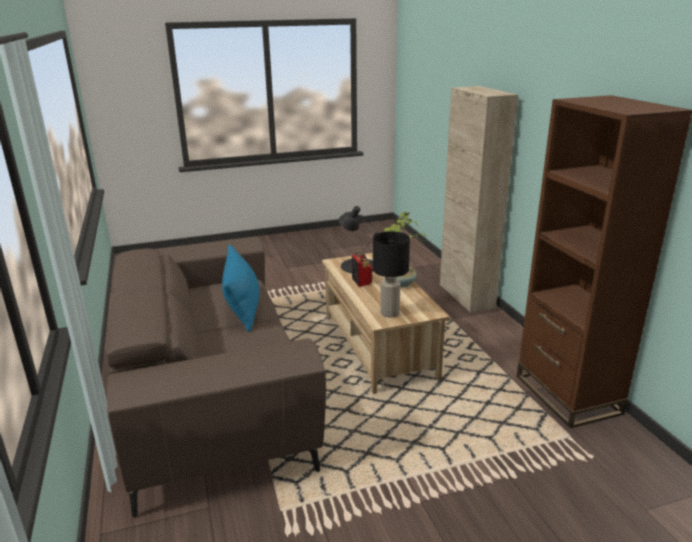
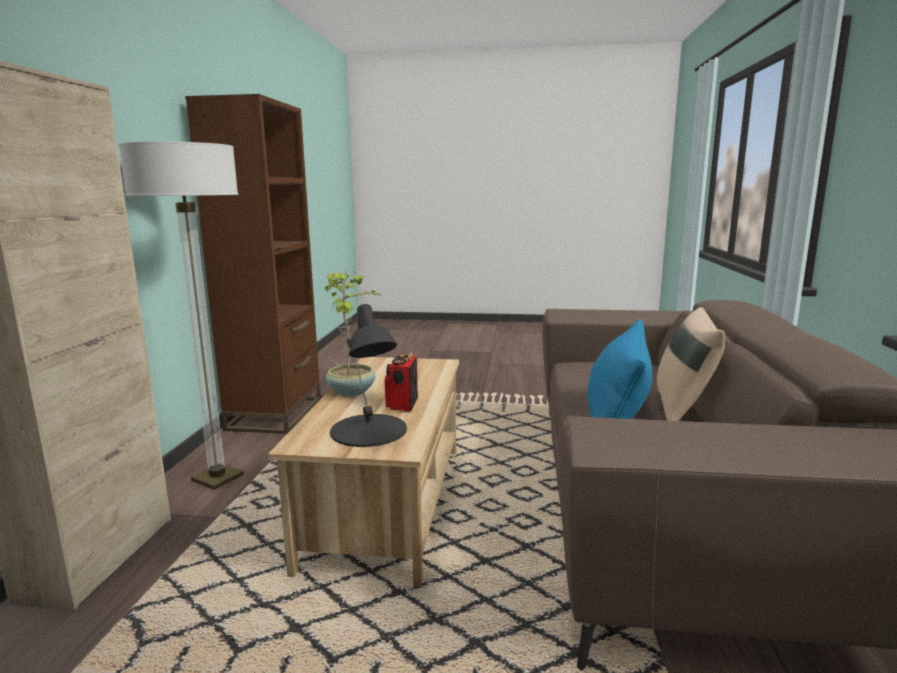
camera: 155 degrees left, 10 degrees down
black table lamp [373,231,410,317] -> none
none -> floor lamp [119,141,244,490]
none -> beige pillow [657,307,725,421]

